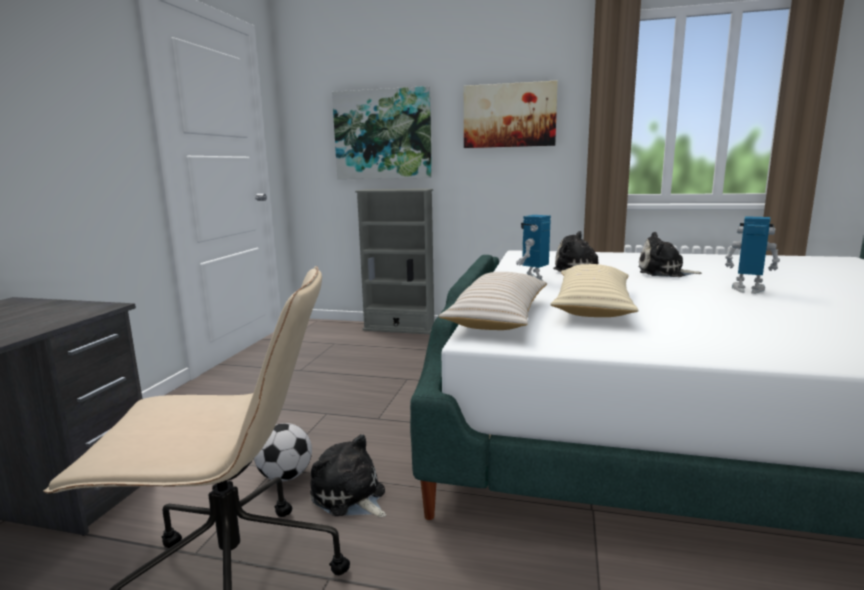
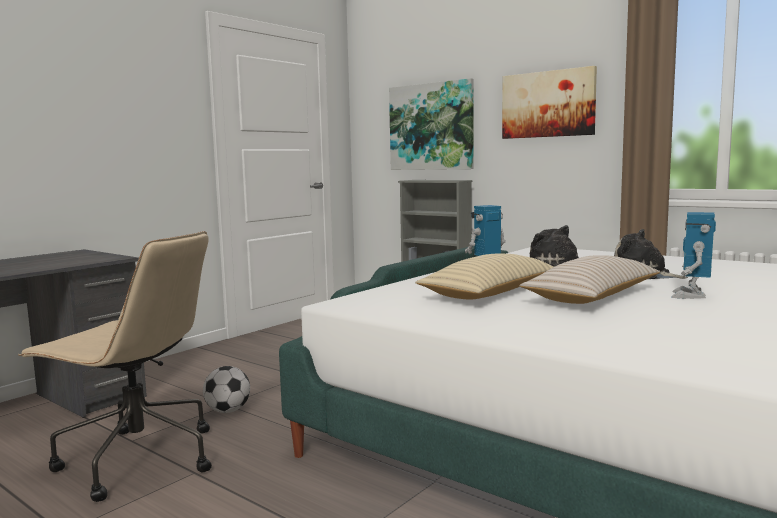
camera: 25 degrees right, 5 degrees down
plush toy [310,434,386,517] -> none
beige pillow [438,272,547,330] -> beige pillow moved to [519,255,660,304]
toy robot [725,216,780,294] -> toy robot turned 120 degrees counterclockwise [672,212,716,299]

